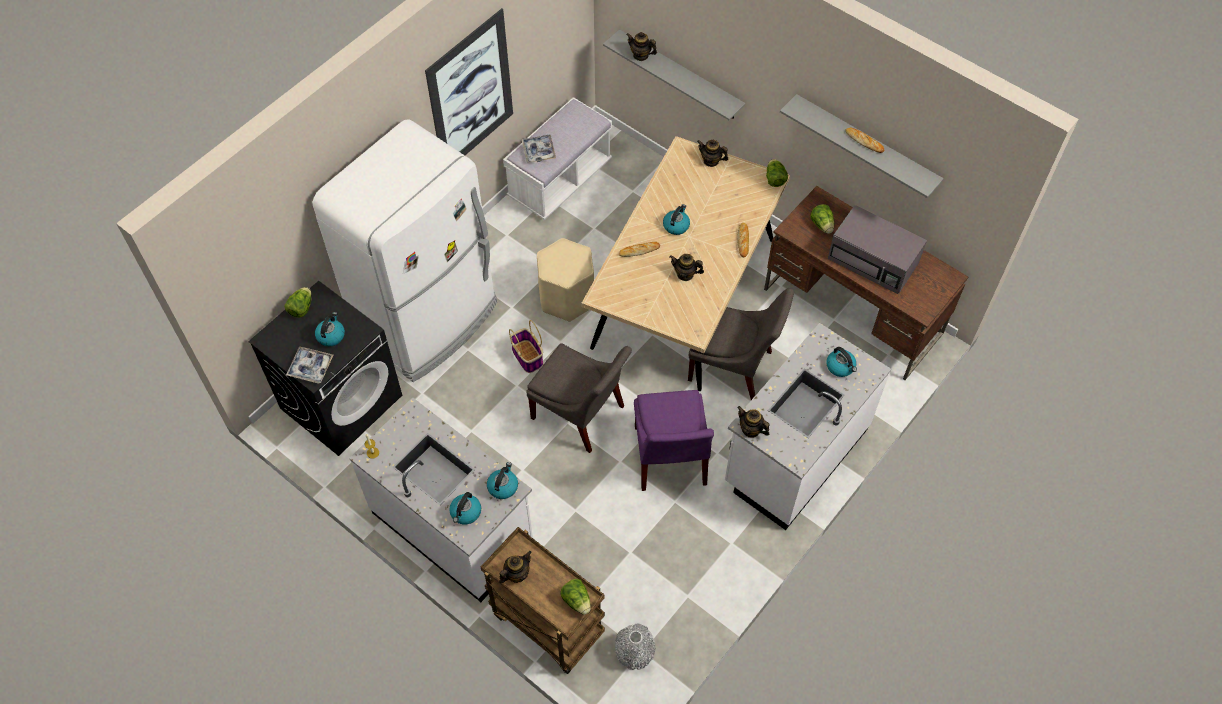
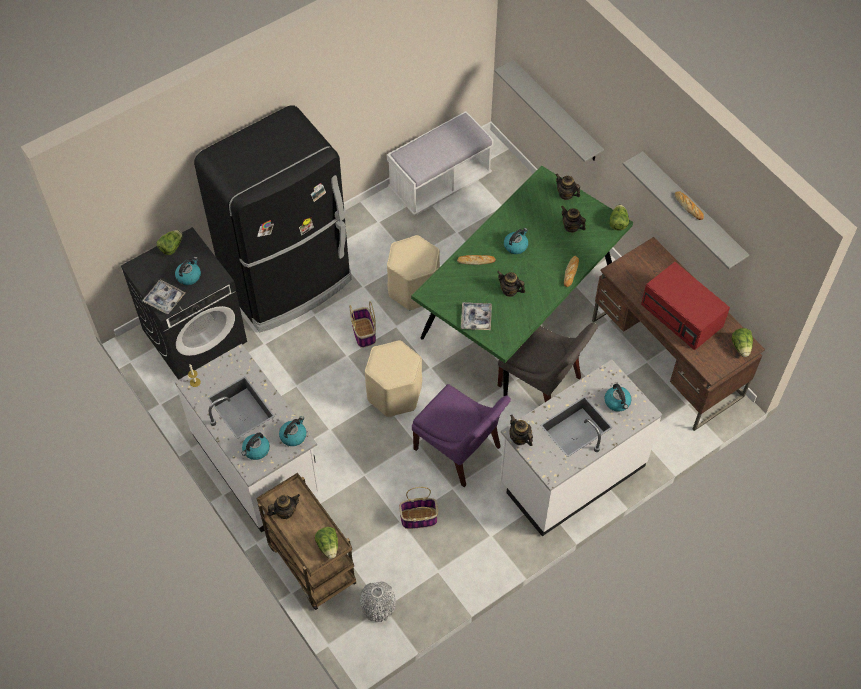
camera: 15 degrees right, 0 degrees up
white fridge [313,119,497,382] -> black fridge [194,105,352,333]
picture [425,8,513,155] -> none
tray [522,135,556,163] -> tray moved to [461,302,492,330]
grey chair [527,343,632,453] -> beige stool [365,340,422,417]
beige dining table [581,136,790,391] -> green dining table [411,166,633,396]
teapot [626,32,657,61] -> teapot moved to [561,206,586,233]
purple chair [634,390,714,491] -> purple chair turned 60 degrees counterclockwise [412,384,511,487]
lettuce [811,204,834,234] -> lettuce moved to [731,328,753,357]
grey microwave [828,205,927,294] -> red microwave [641,262,730,350]
none -> basket [399,487,438,529]

